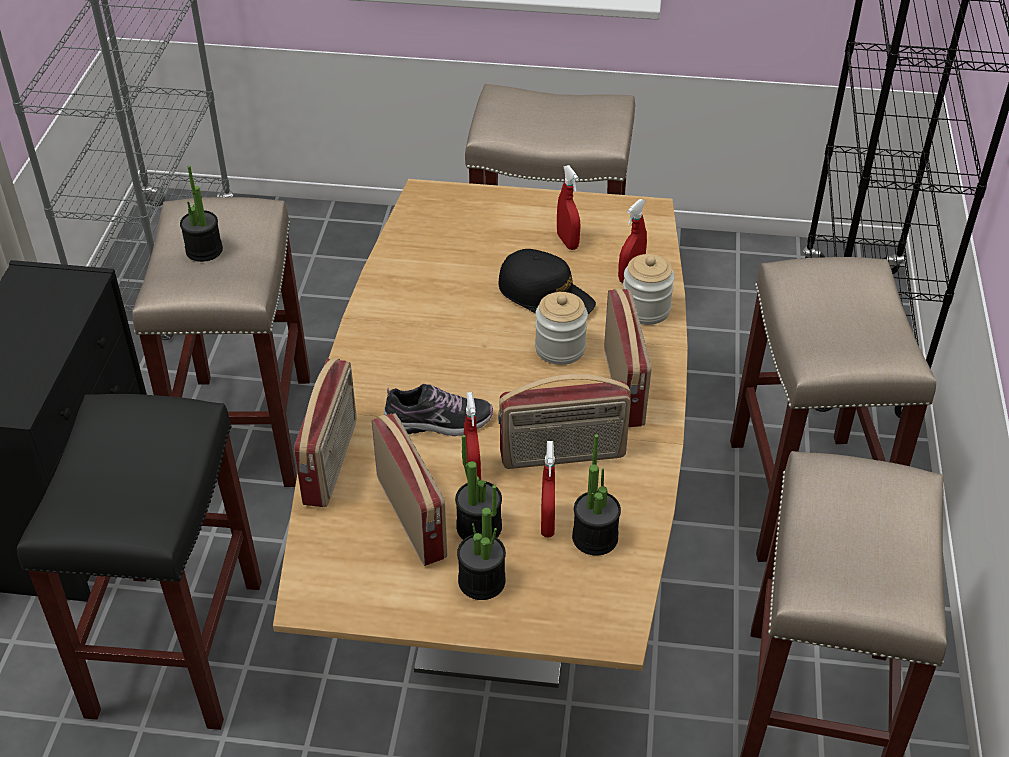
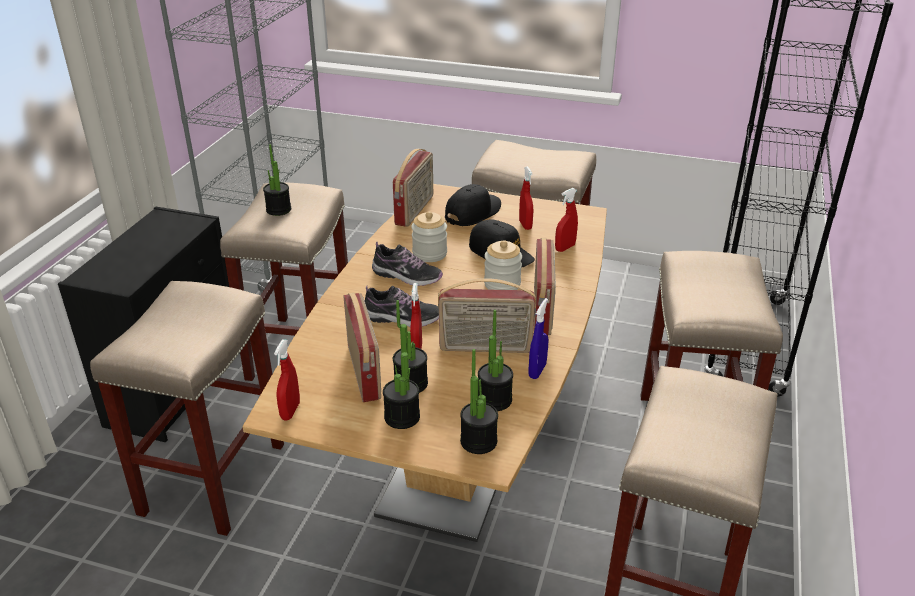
camera: 10 degrees right, 10 degrees down
black stool [17,394,262,730] -> beige stool [90,281,284,536]
radio [294,358,357,507] -> radio moved to [393,149,433,227]
red spray bottle [541,441,555,538] -> red spray bottle moved to [274,339,300,420]
jar [623,254,675,325] -> jar moved to [411,211,447,262]
none -> shoe [372,242,443,286]
none -> black cap [445,184,501,226]
none -> potted plant [460,349,498,454]
none -> blue spray bottle [528,298,549,379]

